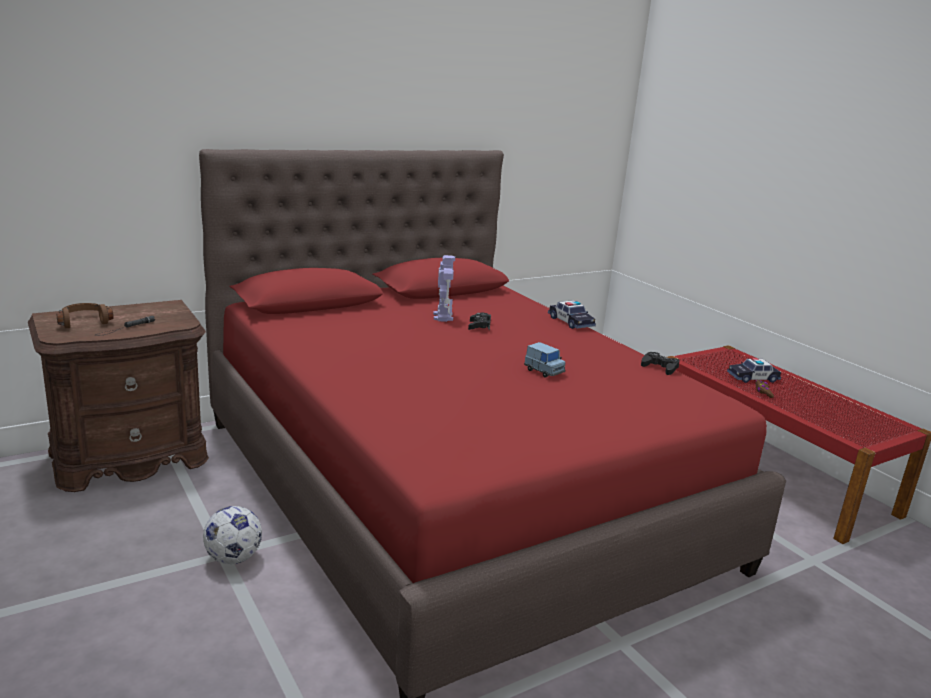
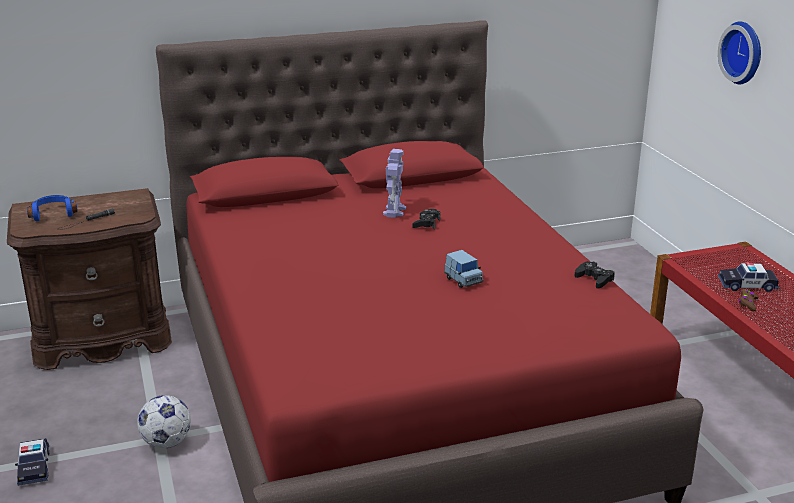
camera: 15 degrees right, 5 degrees up
brown headphones [56,303,114,328] -> blue headphones [27,195,78,221]
toy car [548,300,596,329] -> toy car moved to [15,438,49,486]
none -> wall clock [718,21,761,84]

